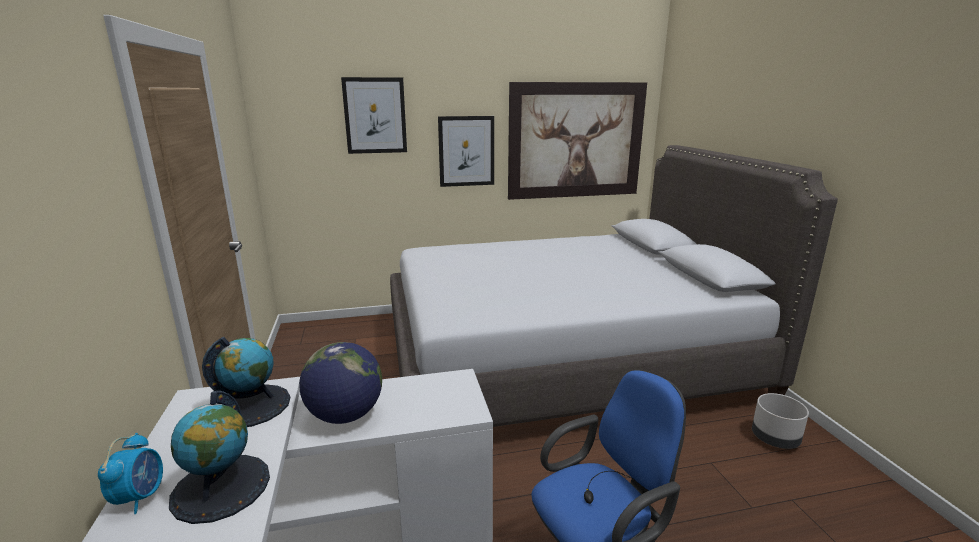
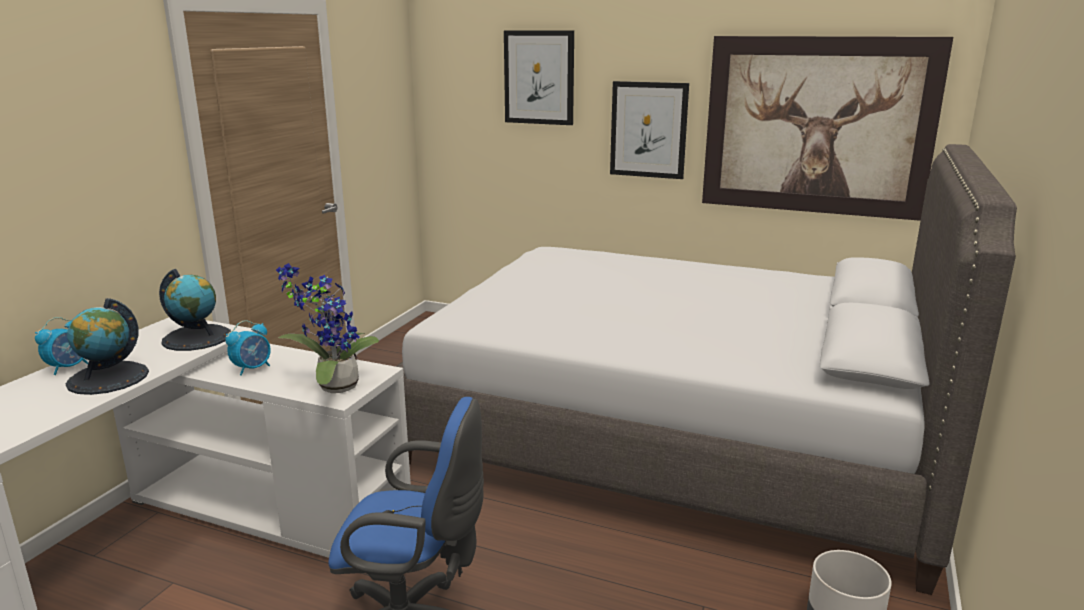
camera: 35 degrees right, 0 degrees up
globe [299,342,382,424] -> alarm clock [225,320,271,376]
none -> potted plant [276,263,379,393]

